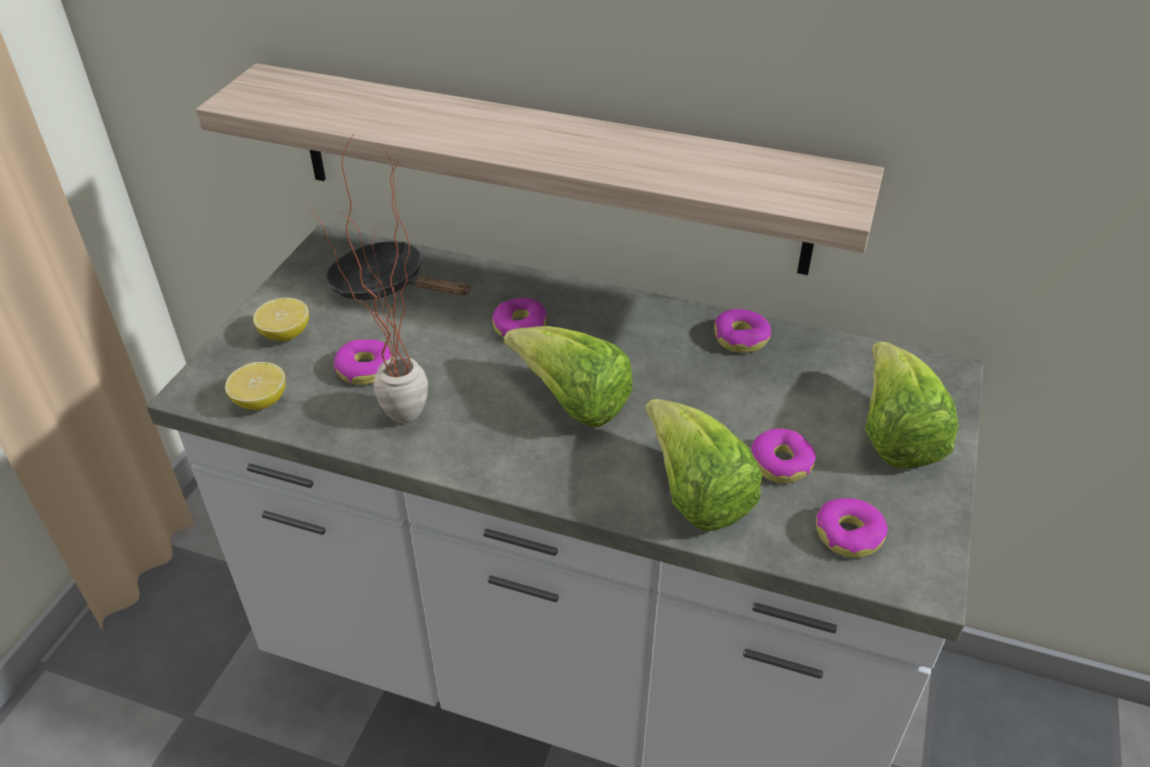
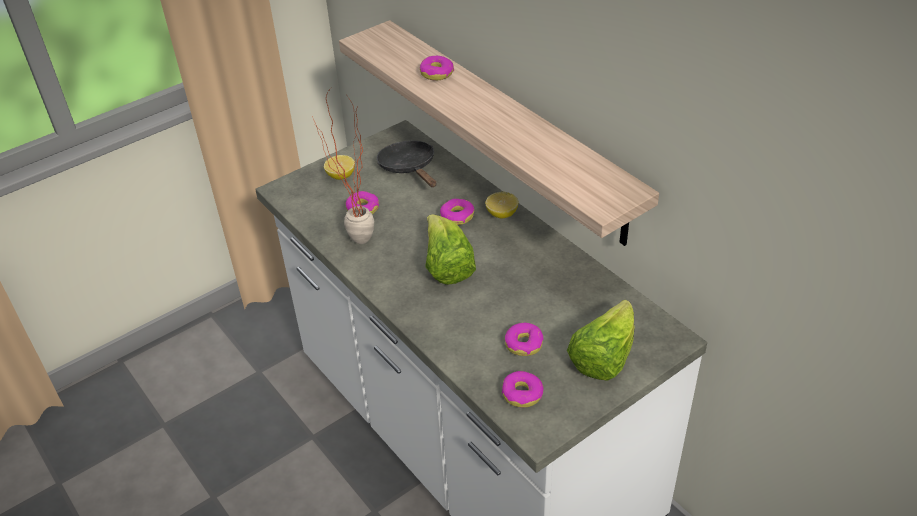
camera: 35 degrees right, 0 degrees up
lemon [225,362,286,410] -> lemon moved to [485,192,518,218]
lettuce [645,399,762,531] -> none
donut [714,309,771,353] -> donut moved to [420,56,454,80]

